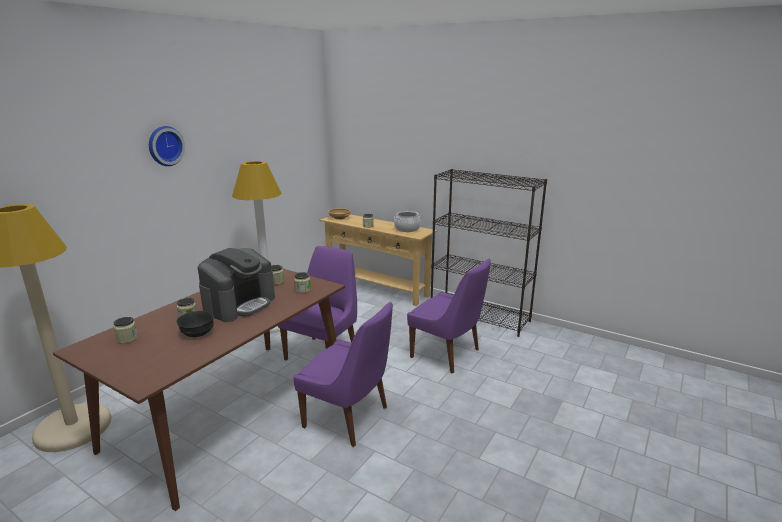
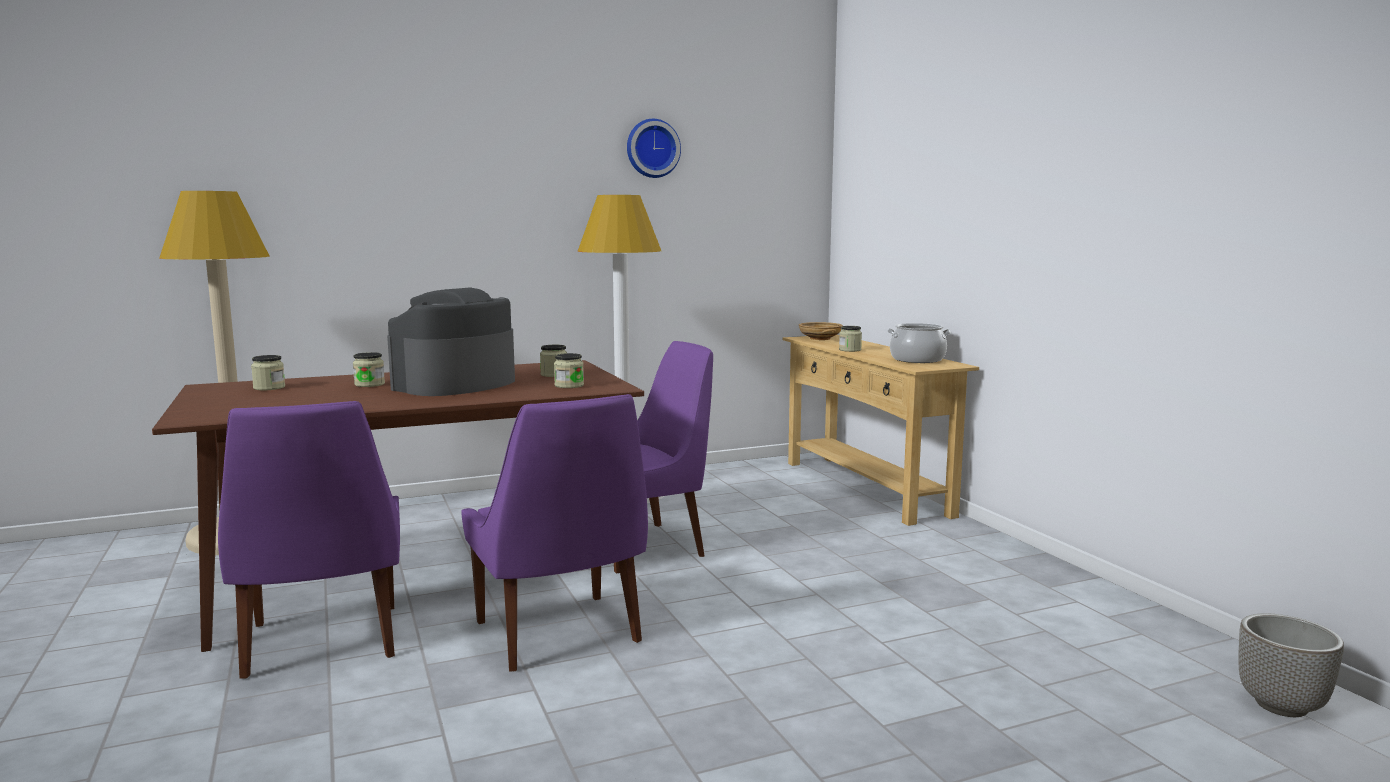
camera: 35 degrees right, 10 degrees down
wall clock [149,126,185,166] -> wall clock moved to [627,119,681,178]
black bowl [176,311,214,337] -> none
coffee machine [198,248,275,322] -> coffee machine turned 150 degrees clockwise [387,287,515,396]
purple chair [407,259,491,373] -> purple chair moved to [218,401,400,679]
black bookcase [431,169,547,337] -> none
none -> planter [1239,613,1344,717]

